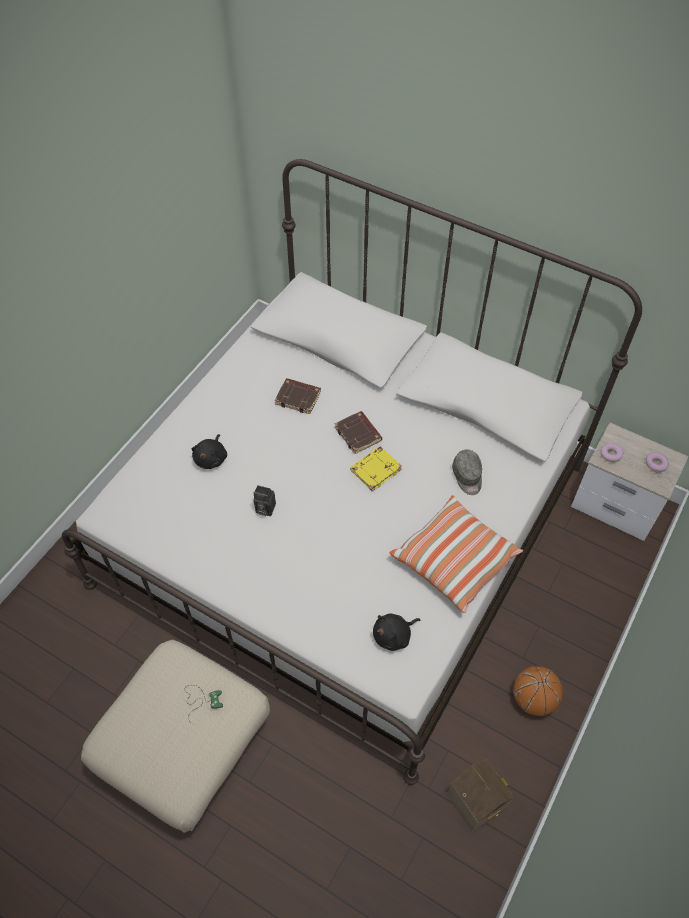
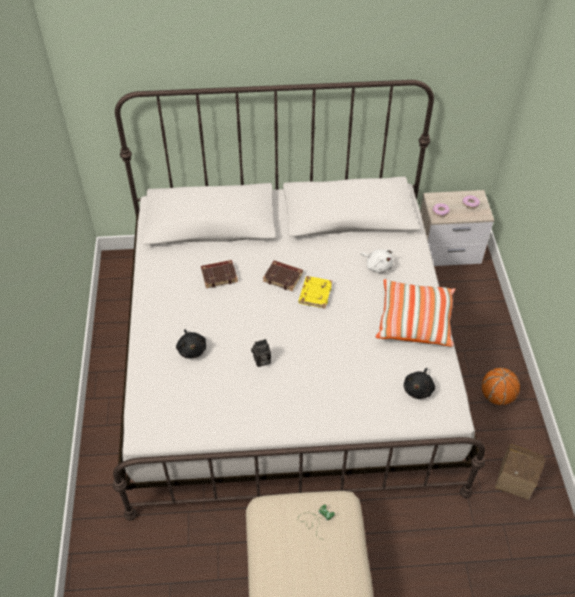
camera: 35 degrees left, 5 degrees down
grey cap [452,449,482,495] -> white plush toy [361,249,393,273]

